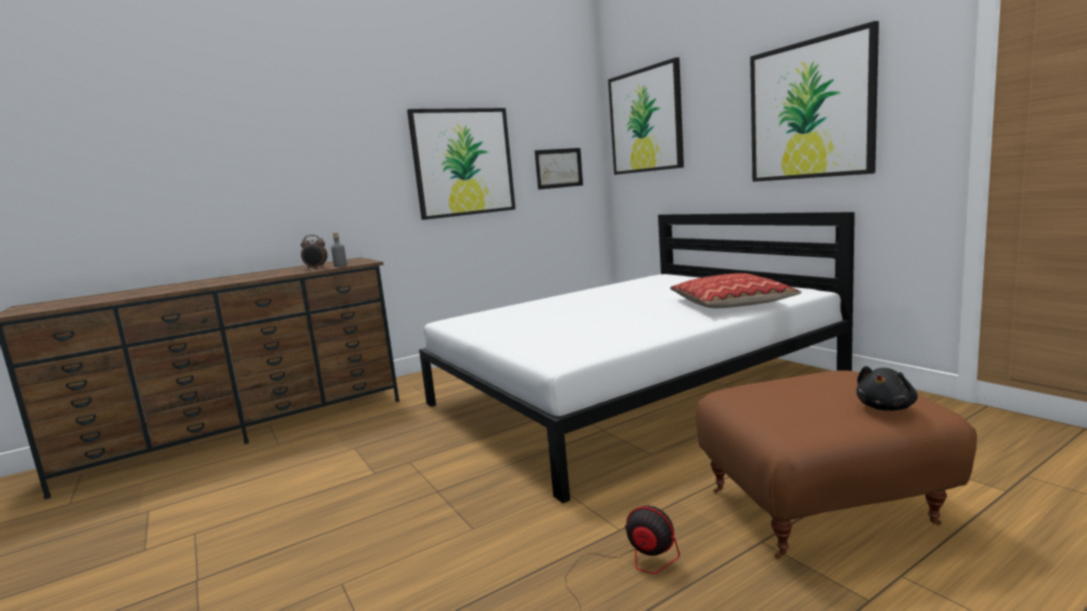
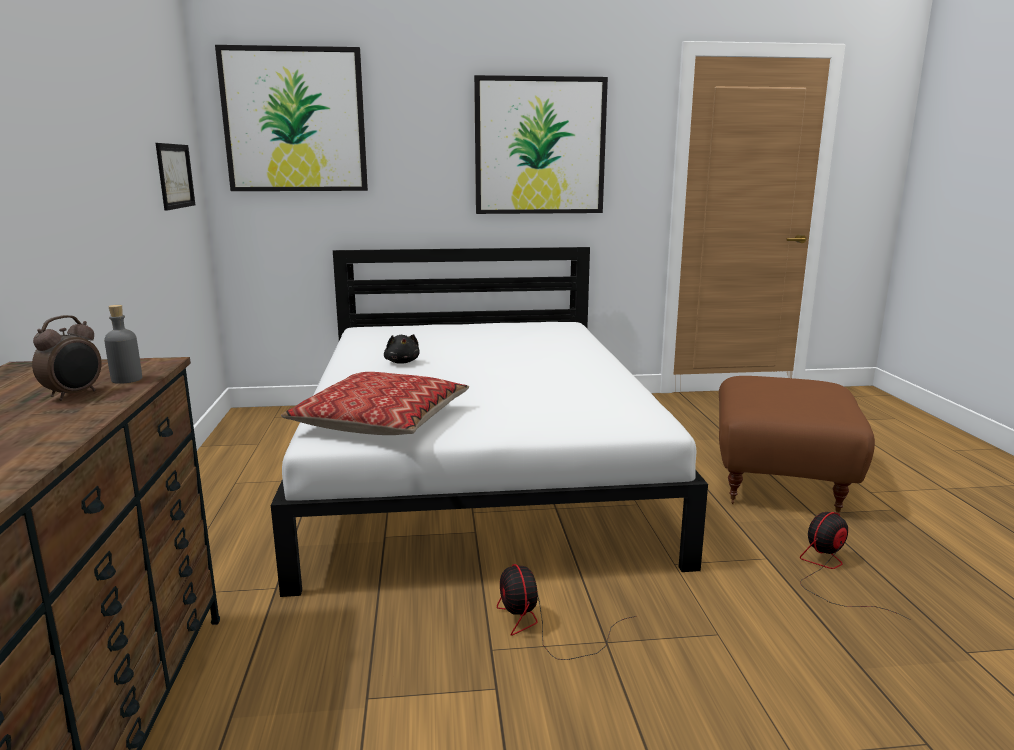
camera: 65 degrees left, 5 degrees up
picture [407,108,516,220] -> none
pillow [670,273,801,308] -> pillow moved to [281,372,469,435]
black plush toy [856,366,918,411] -> black plush toy moved to [384,334,419,364]
none -> fan [497,564,636,660]

